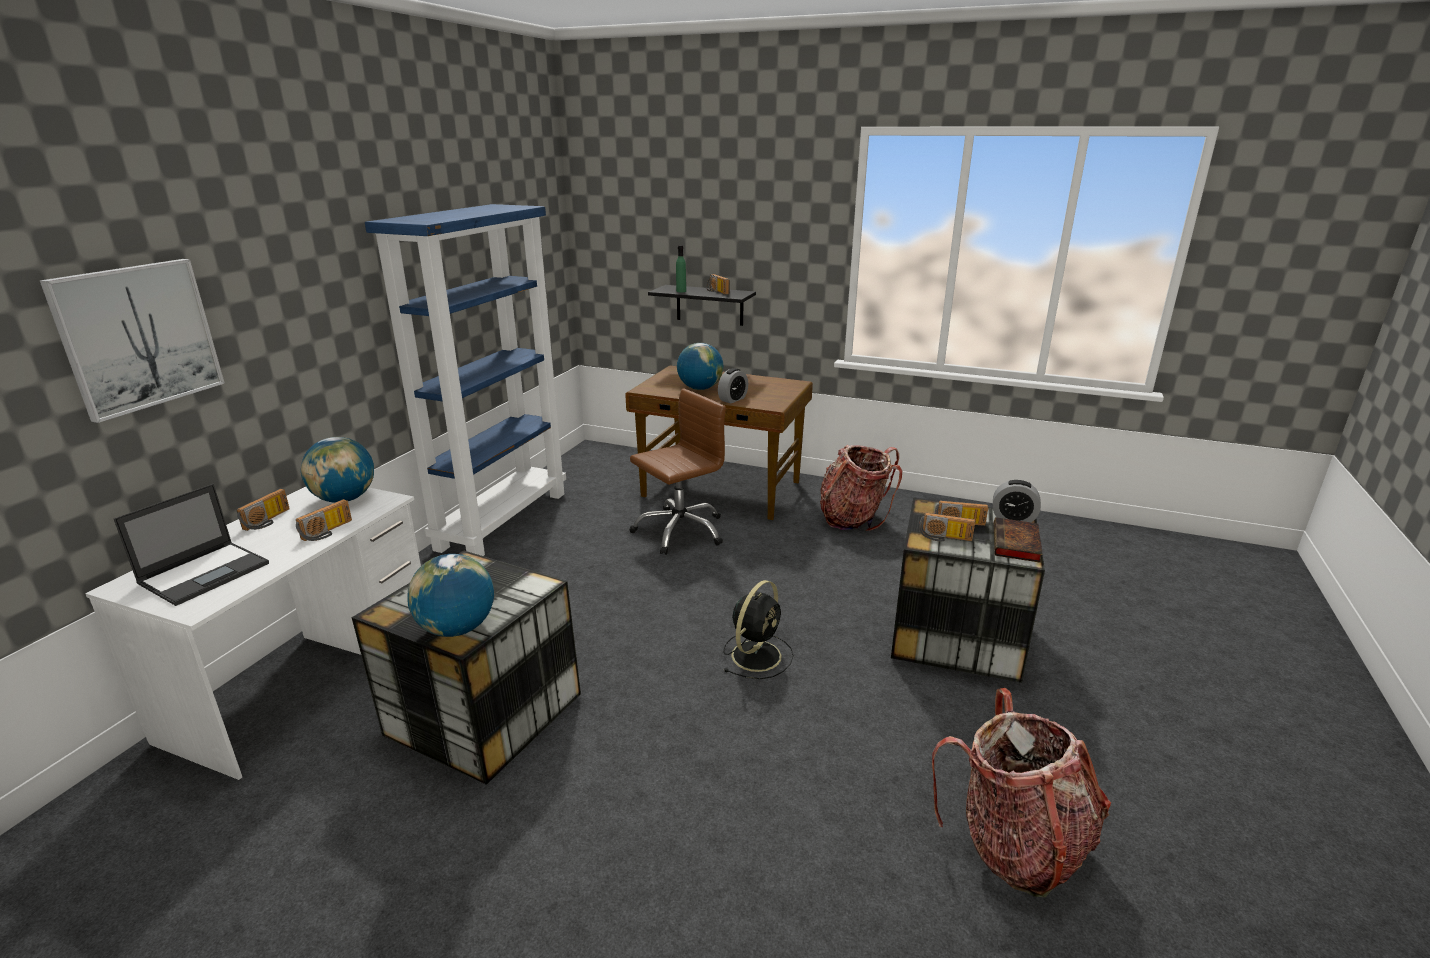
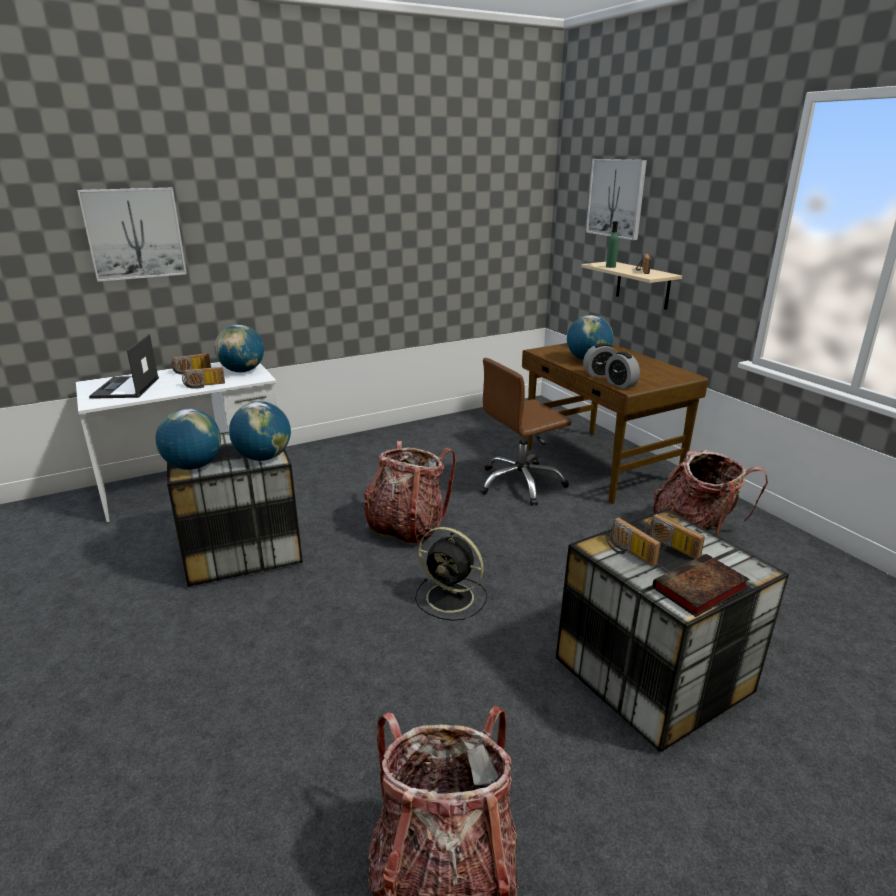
camera: 40 degrees right, 0 degrees up
laptop [114,484,269,606] -> laptop turned 105 degrees clockwise [89,334,159,399]
blue bookcase [365,204,566,556] -> none
brown office chair [630,388,726,555] -> brown office chair turned 150 degrees clockwise [480,358,571,506]
black shelf [648,285,756,326] -> beige shelf [581,262,682,310]
black fan [723,580,794,679] -> black fan turned 45 degrees clockwise [415,527,487,621]
alarm clock [993,480,1041,522] -> alarm clock moved to [605,352,640,389]
none -> globe [229,401,291,461]
none -> backpack [364,441,456,545]
none -> picture [586,159,647,240]

